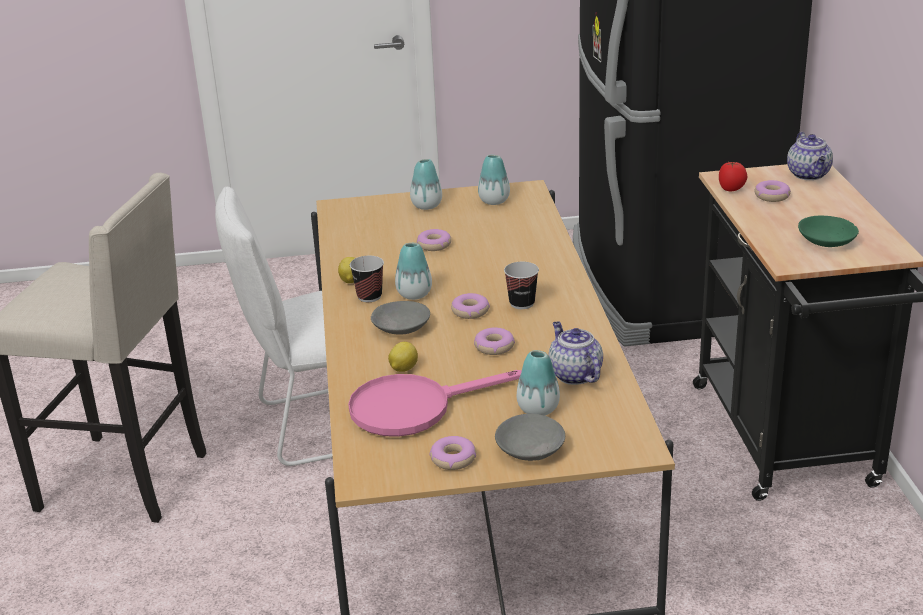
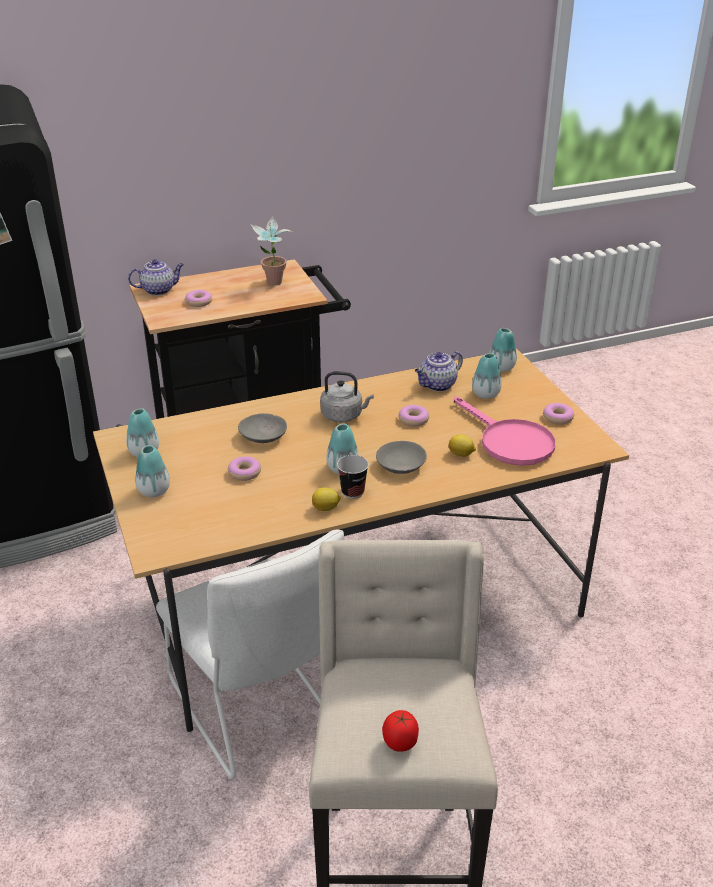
camera: 105 degrees left, 5 degrees up
donut [451,293,490,319] -> none
grey bowl [495,414,565,461] -> grey bowl moved to [238,413,287,443]
cup [504,262,539,309] -> grey kettle [320,371,374,422]
tomato [719,162,747,191] -> tomato moved to [382,710,419,752]
green bowl [798,216,859,247] -> potted plant [250,216,292,286]
none -> vase [489,328,517,372]

